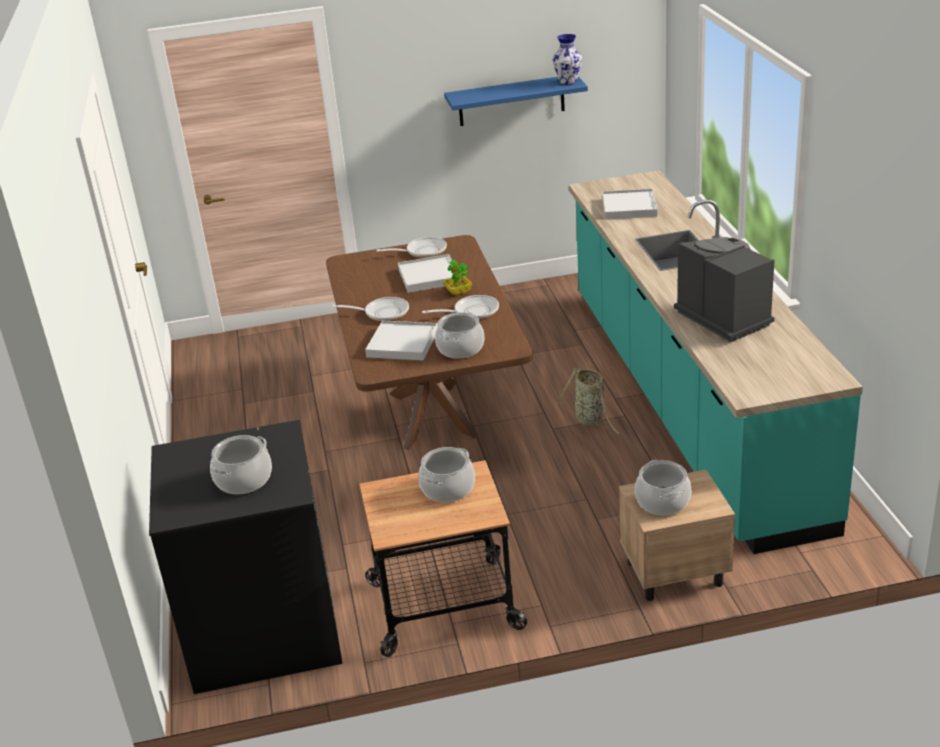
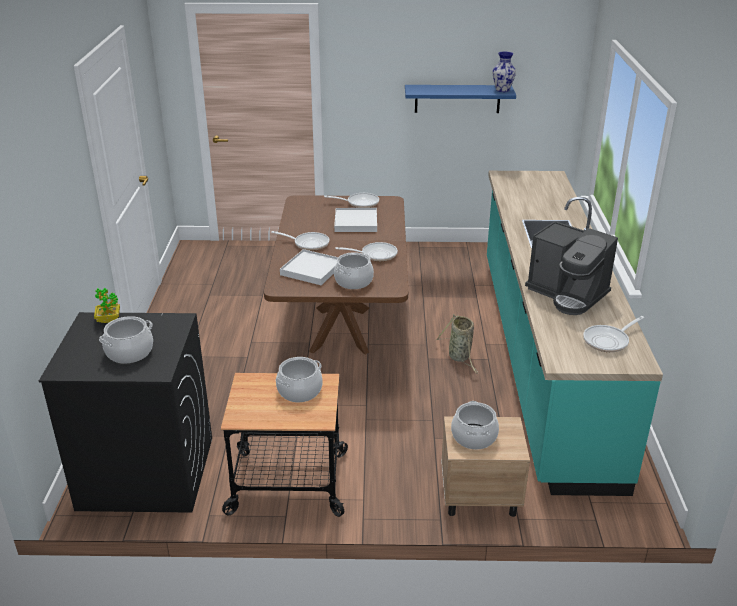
camera: 10 degrees right, 0 degrees up
potted plant [443,260,472,296] -> potted plant moved to [94,288,120,323]
white tray [602,189,658,219] -> none
coffee machine [674,237,775,342] -> coffee machine turned 150 degrees clockwise [525,221,618,315]
none -> frying pan [583,316,645,352]

